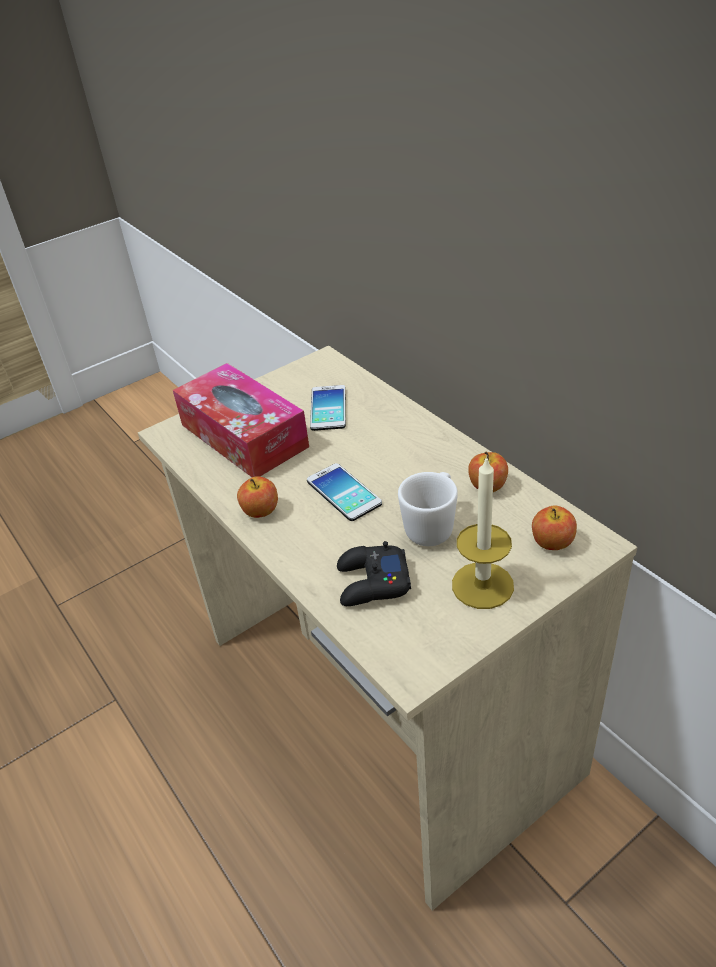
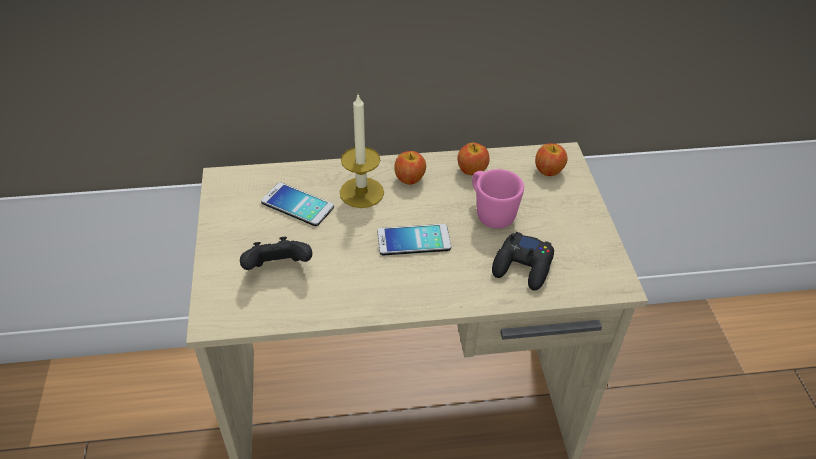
camera: 65 degrees left, 5 degrees up
tissue box [173,363,309,477] -> black game controller [240,237,312,270]
apple [237,476,278,518] -> apple moved to [394,151,426,185]
white mug [398,472,458,546] -> pink mug [472,169,524,229]
candle [452,455,514,609] -> candle moved to [340,95,384,208]

